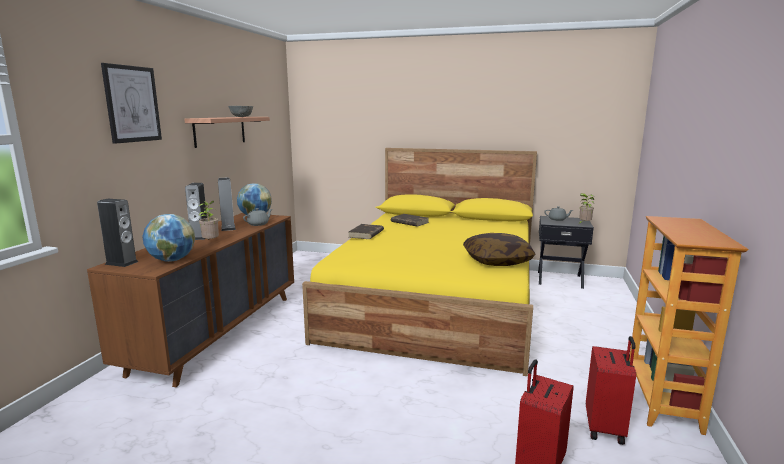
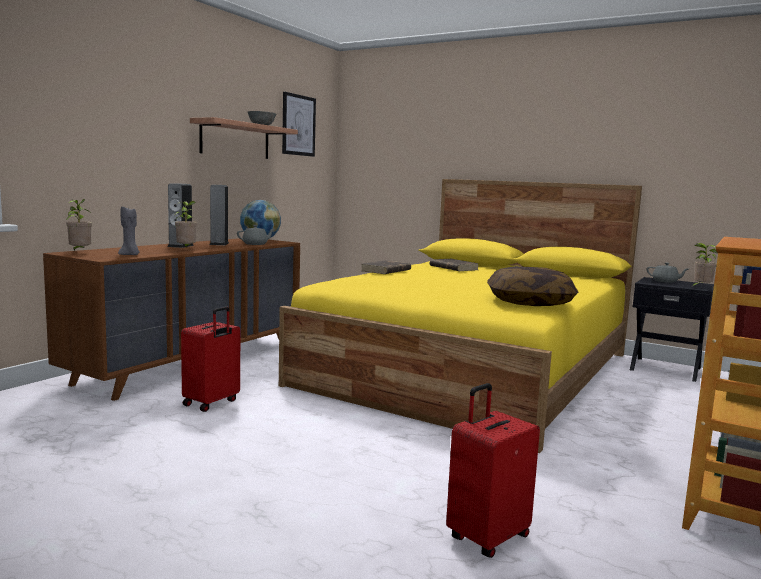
camera: 15 degrees right, 5 degrees down
speaker [97,199,138,267] -> potted plant [66,199,92,251]
picture [101,63,162,144] -> picture moved to [282,92,316,157]
globe [142,214,195,262] -> grey candle [118,205,140,255]
red suitcase [586,336,636,445] -> red suitcase moved to [181,306,240,412]

